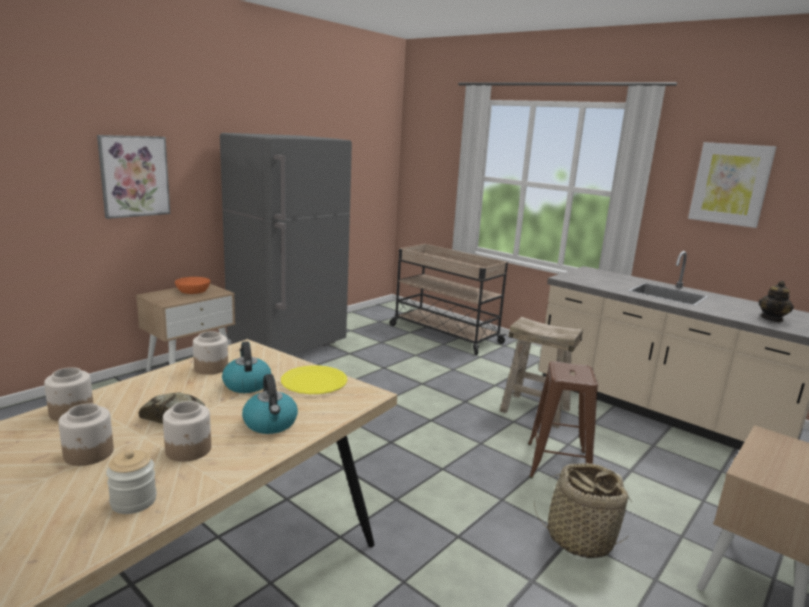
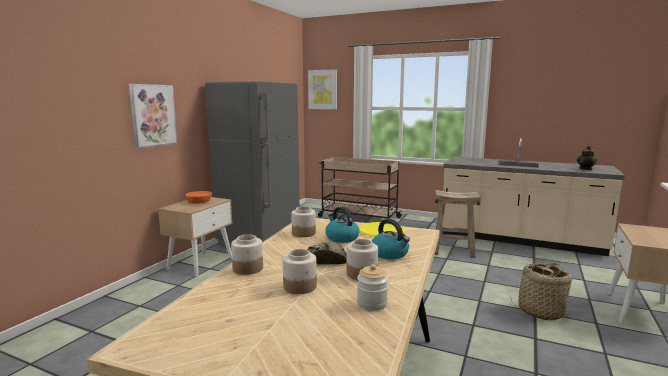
camera: 15 degrees left, 5 degrees down
brown stool [528,361,598,478] -> none
picture [688,142,777,228] -> picture moved to [308,69,337,109]

